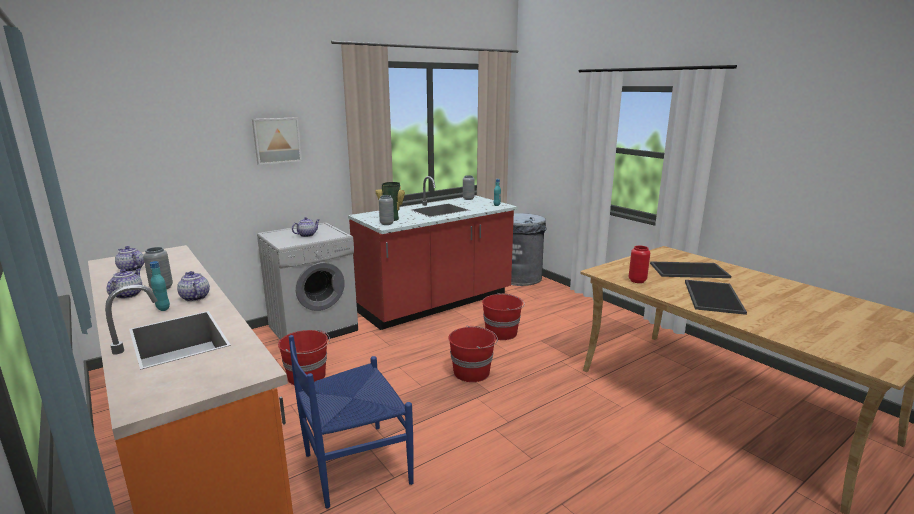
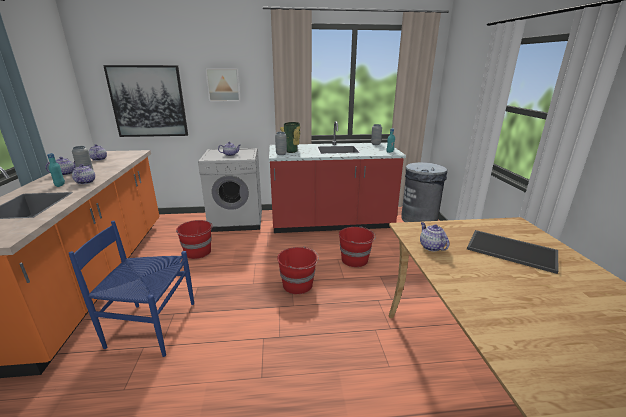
camera: 30 degrees right, 5 degrees up
red vase [629,246,650,283] -> teapot [420,222,449,251]
tray [685,280,747,315] -> none
none -> picture [103,65,188,137]

